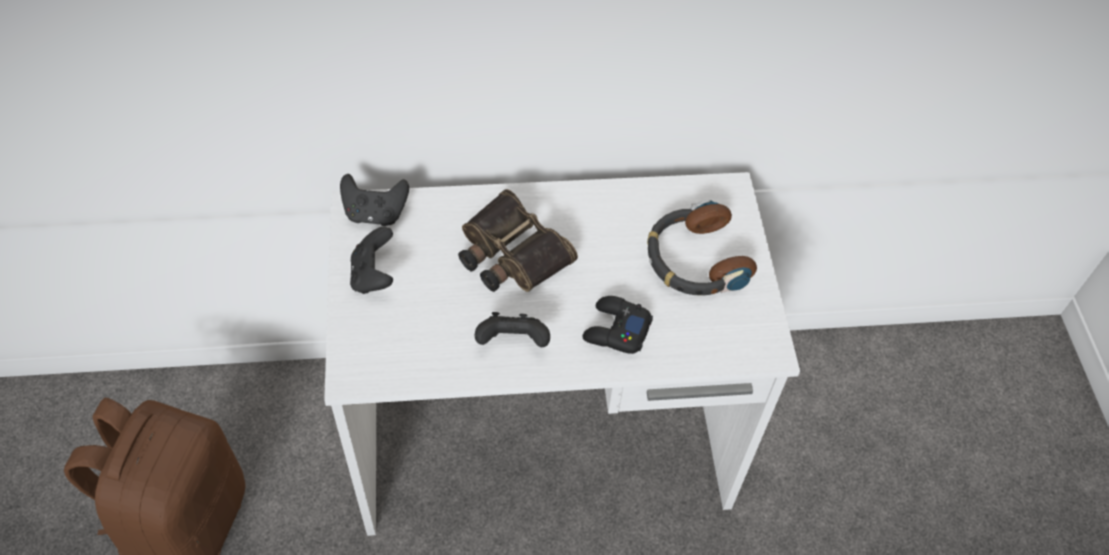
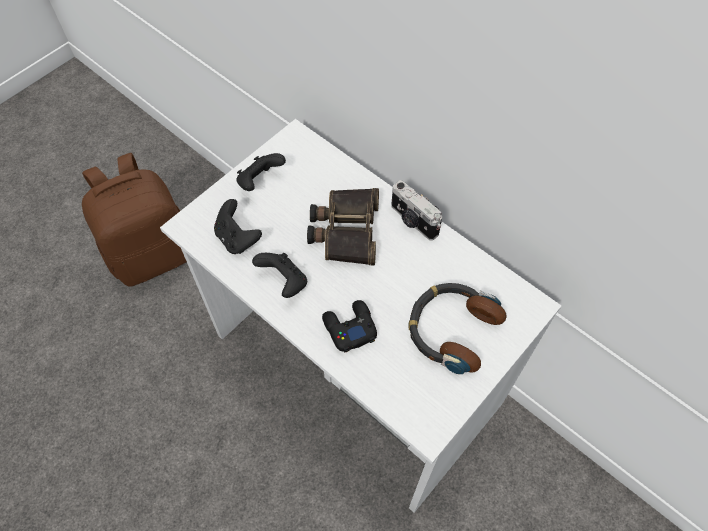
camera: 50 degrees right, 5 degrees up
black game controller [340,174,409,226] -> black game controller moved to [214,199,262,254]
none -> camera [391,180,442,241]

